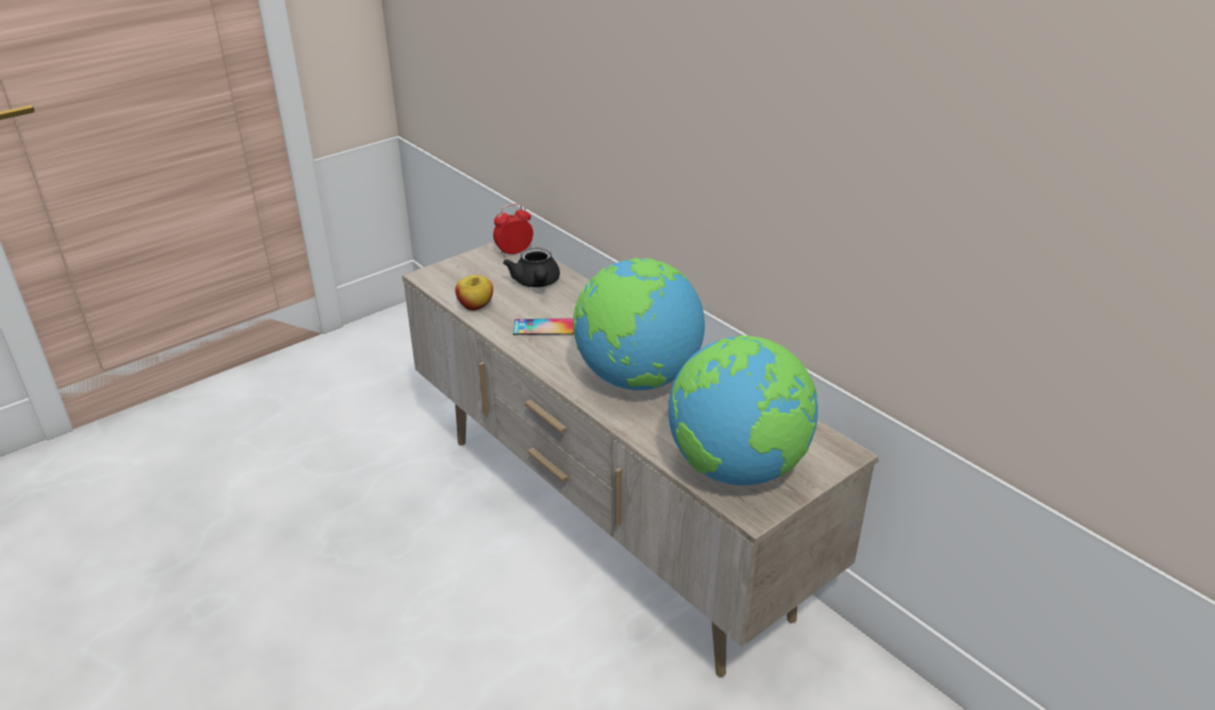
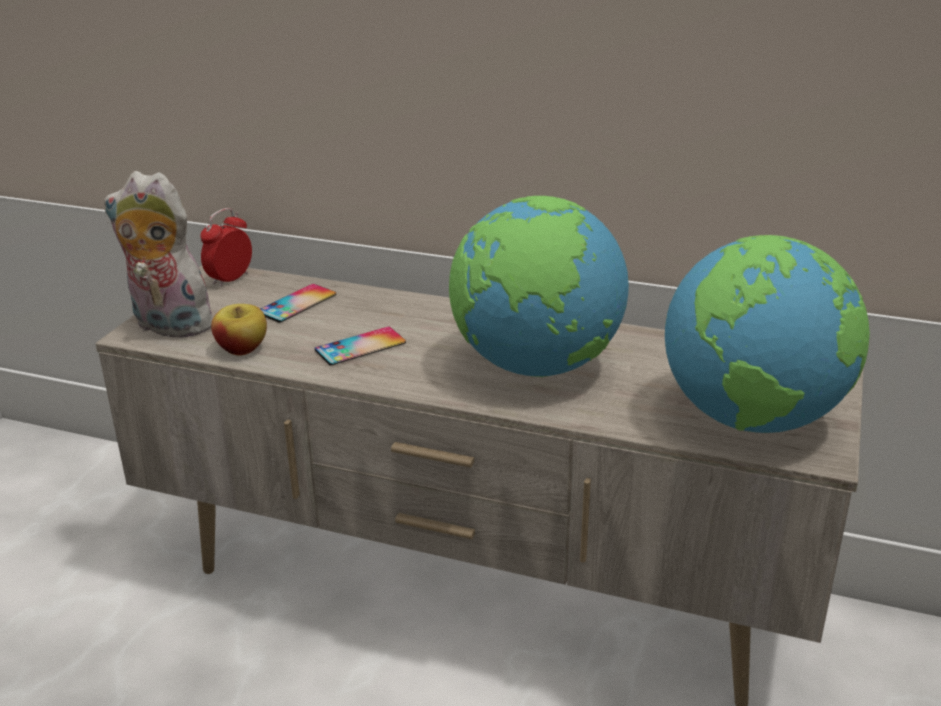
camera: 30 degrees left, 5 degrees down
black teapot [503,248,560,287] -> phone [260,284,336,323]
none -> plush toy [104,171,213,341]

